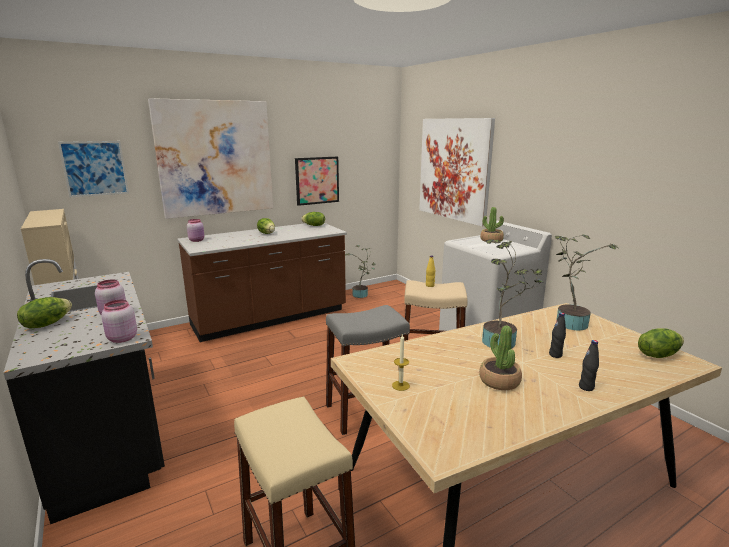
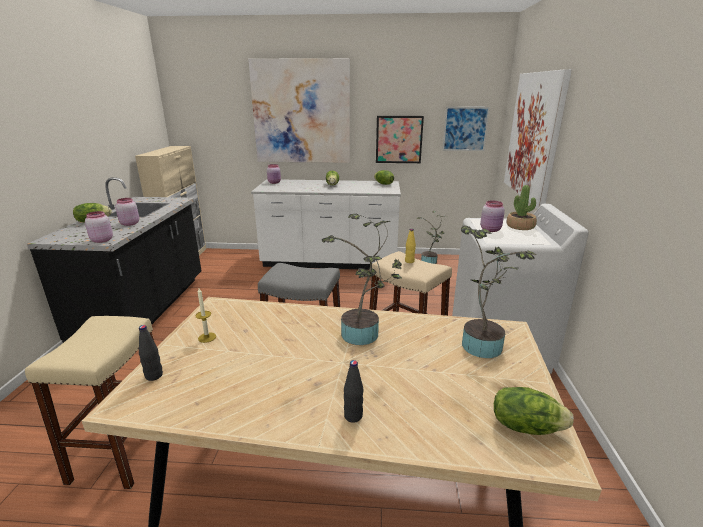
camera: 35 degrees right, 5 degrees up
picture [58,141,129,197] -> picture moved to [442,107,490,151]
brown counter [177,223,347,342] -> white counter [251,179,401,270]
potted plant [479,325,522,390] -> none
black bottle [549,313,566,358] -> black bottle moved to [139,325,163,381]
none -> pink jar [480,200,505,232]

